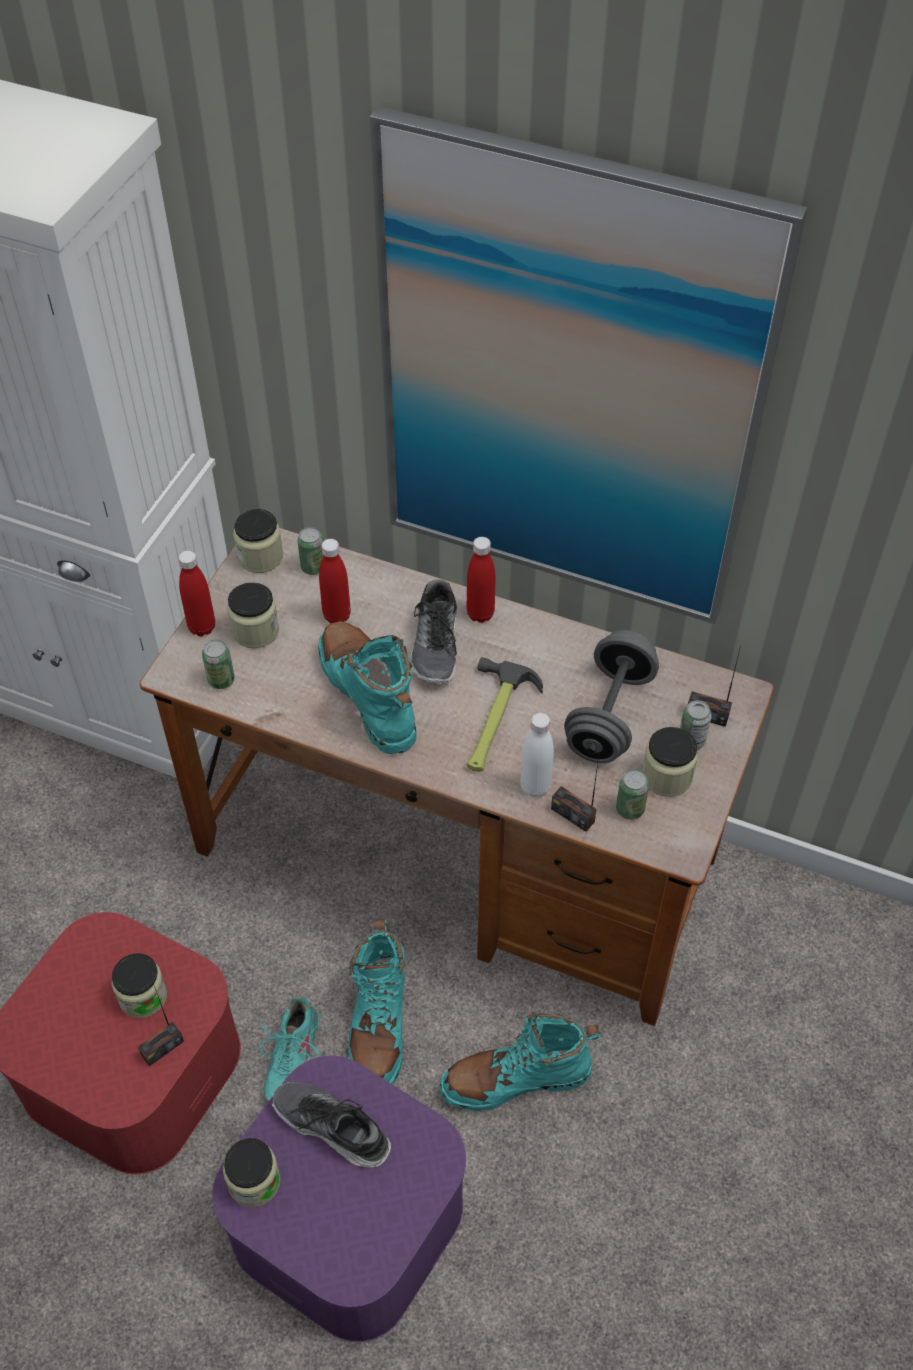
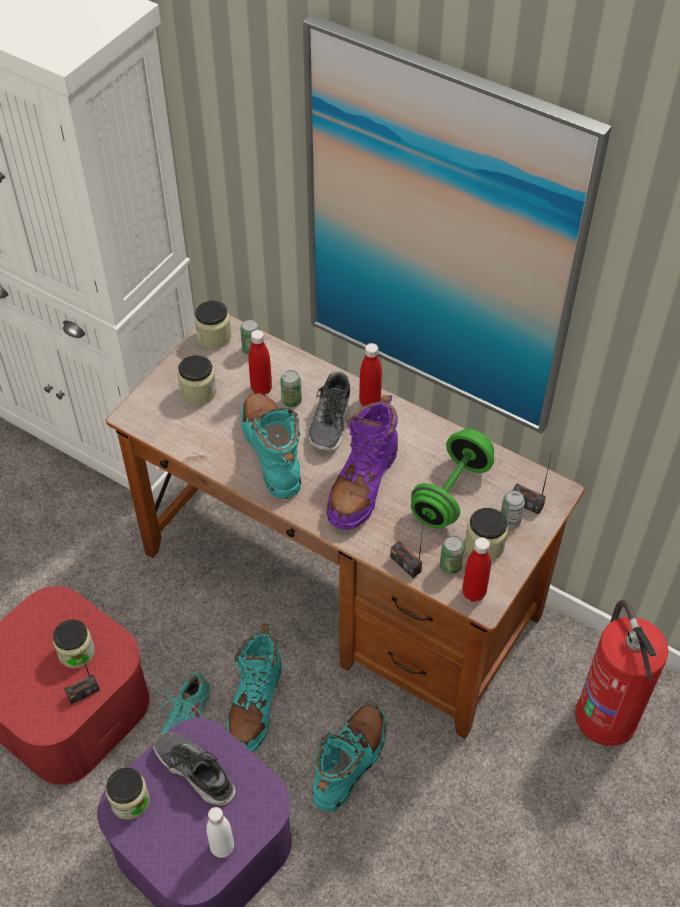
camera: 10 degrees right, 0 degrees up
red bottle [178,550,215,636] -> red bottle moved to [462,537,491,602]
can [202,640,235,689] -> can moved to [280,370,302,408]
turquoise boot [439,1012,602,1111] -> turquoise boot turned 120 degrees clockwise [312,705,387,812]
hammer [466,657,543,771] -> purple boot [326,395,398,530]
white bottle [520,712,554,798] -> white bottle moved to [206,807,234,858]
grey dumbbell [564,630,659,763] -> green dumbbell [411,429,494,529]
none -> fire extinguisher [575,600,669,746]

